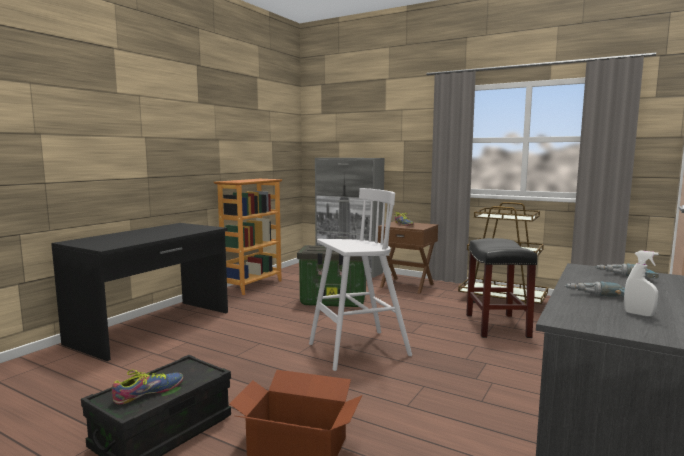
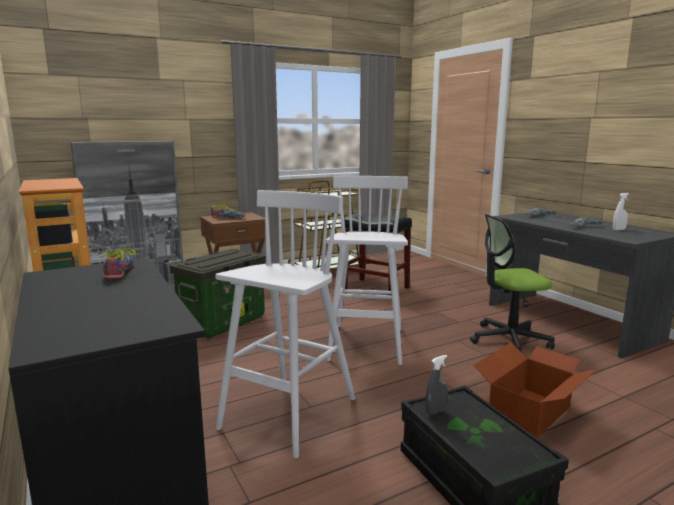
camera: 60 degrees left, 5 degrees up
shoe [112,370,184,405] -> shoe moved to [99,248,136,280]
none -> white stool [215,190,355,458]
none -> grey spray bottle [425,355,448,415]
none -> office chair [470,214,555,353]

